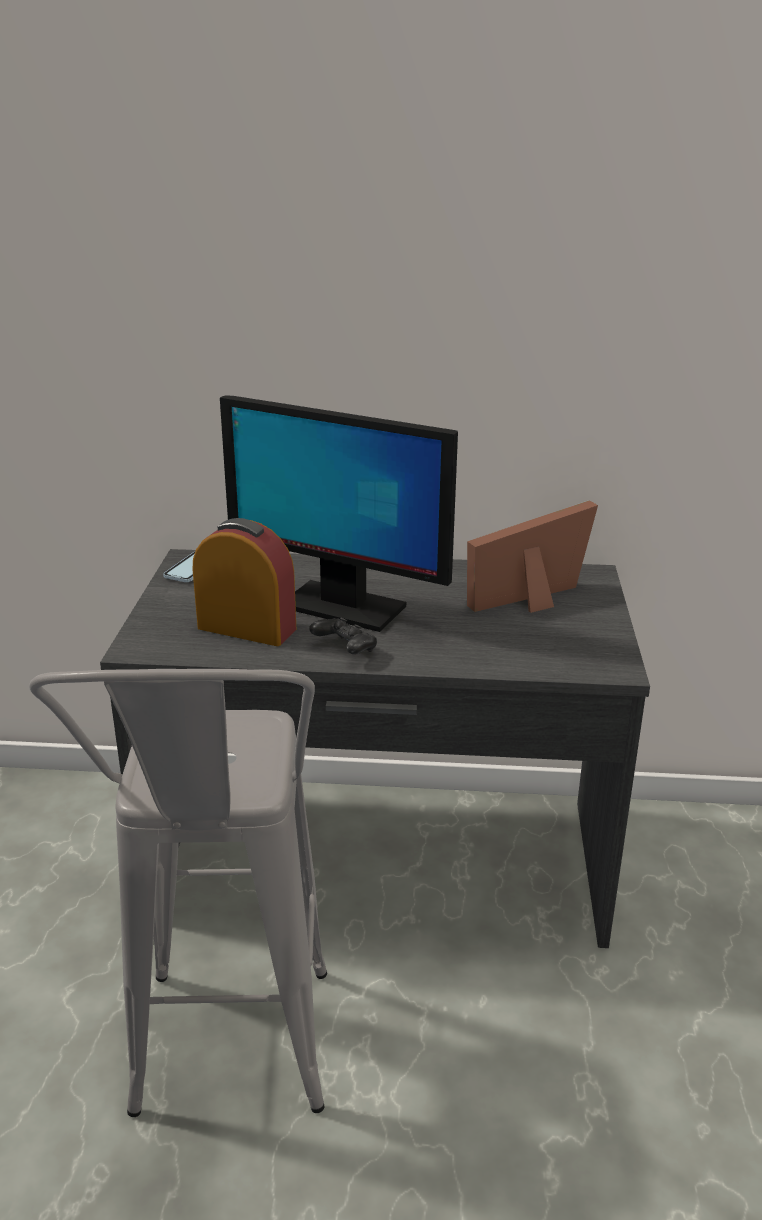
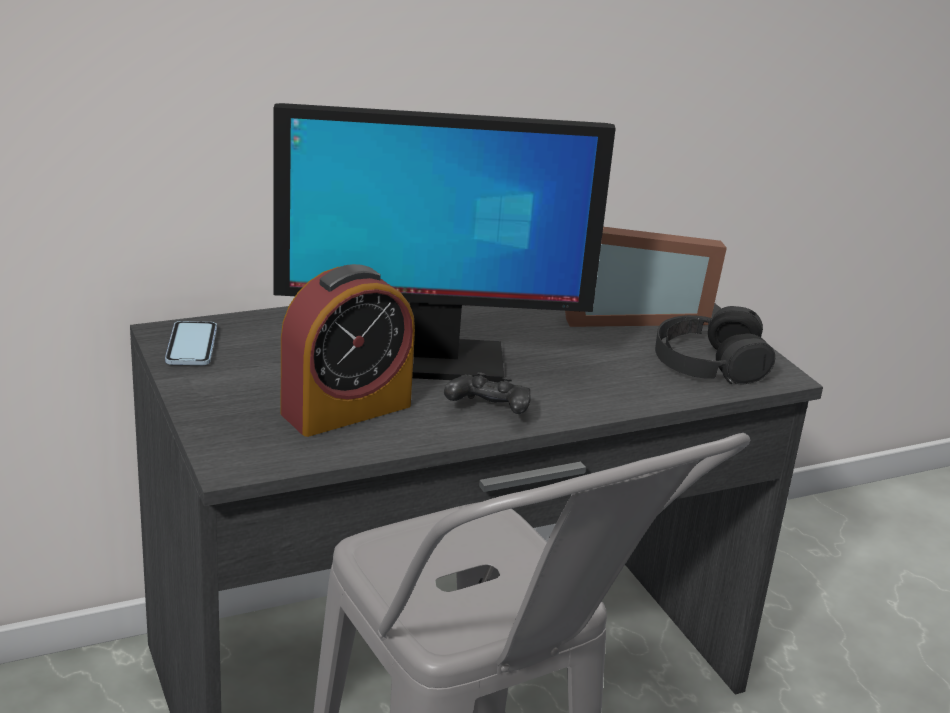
camera: 30 degrees left, 0 degrees up
alarm clock [193,518,296,646] -> alarm clock turned 150 degrees clockwise [281,264,415,437]
picture frame [467,500,598,613] -> picture frame turned 135 degrees counterclockwise [565,227,727,327]
none -> black headphones [655,306,775,385]

